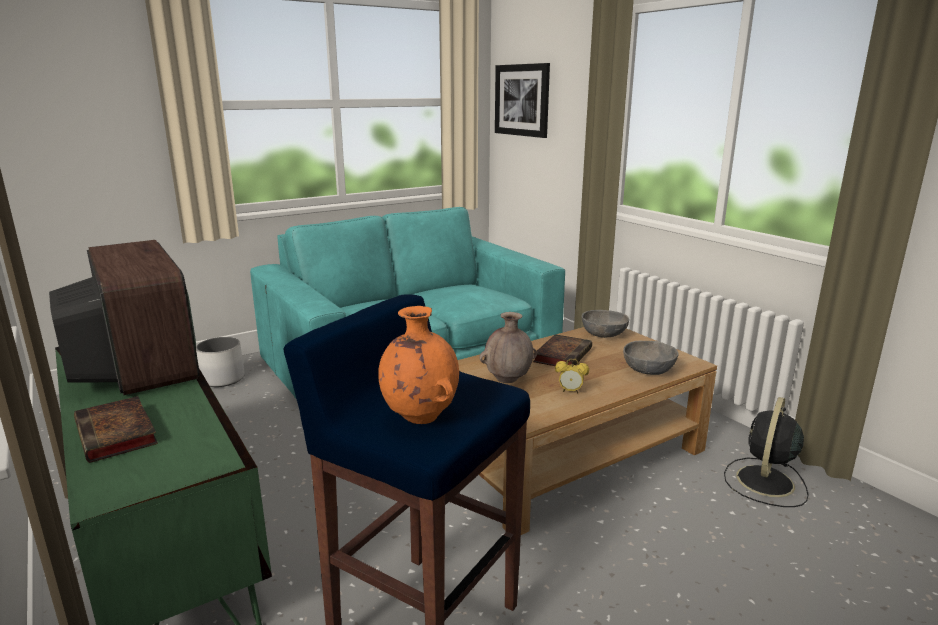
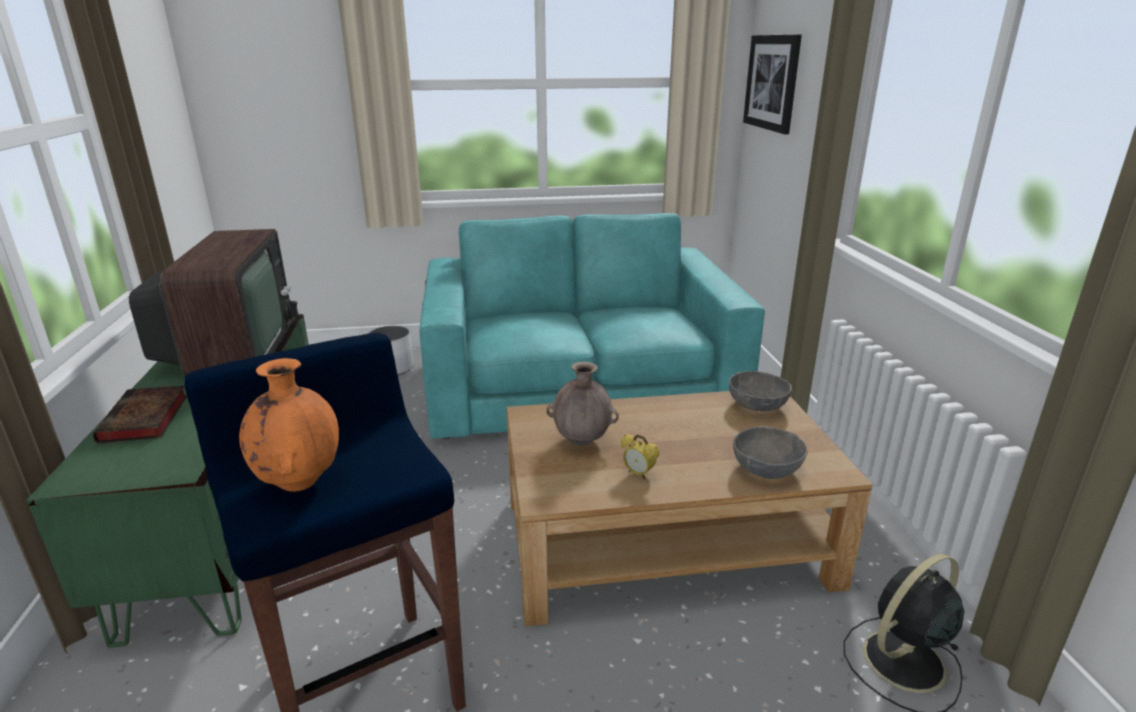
camera: 25 degrees right, 5 degrees up
book [533,334,592,366] -> none

